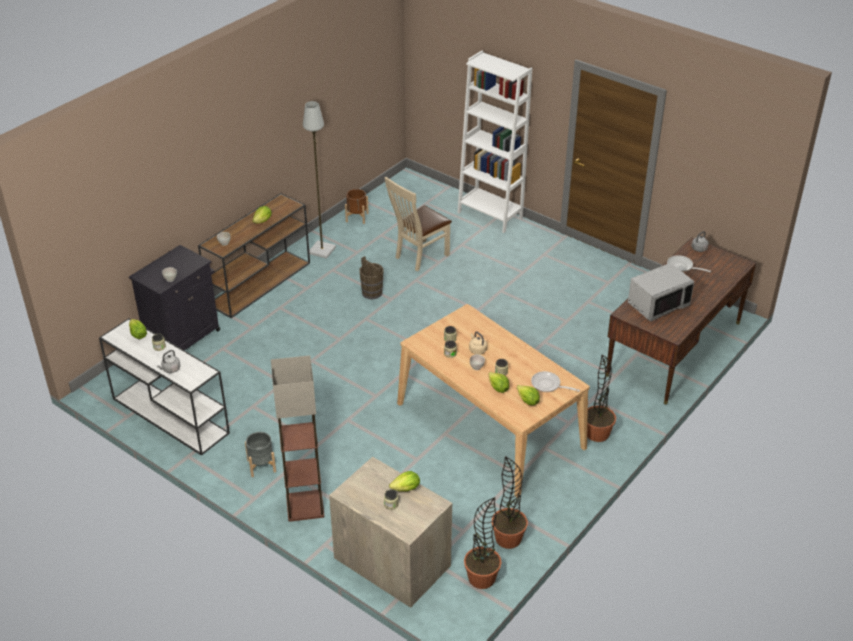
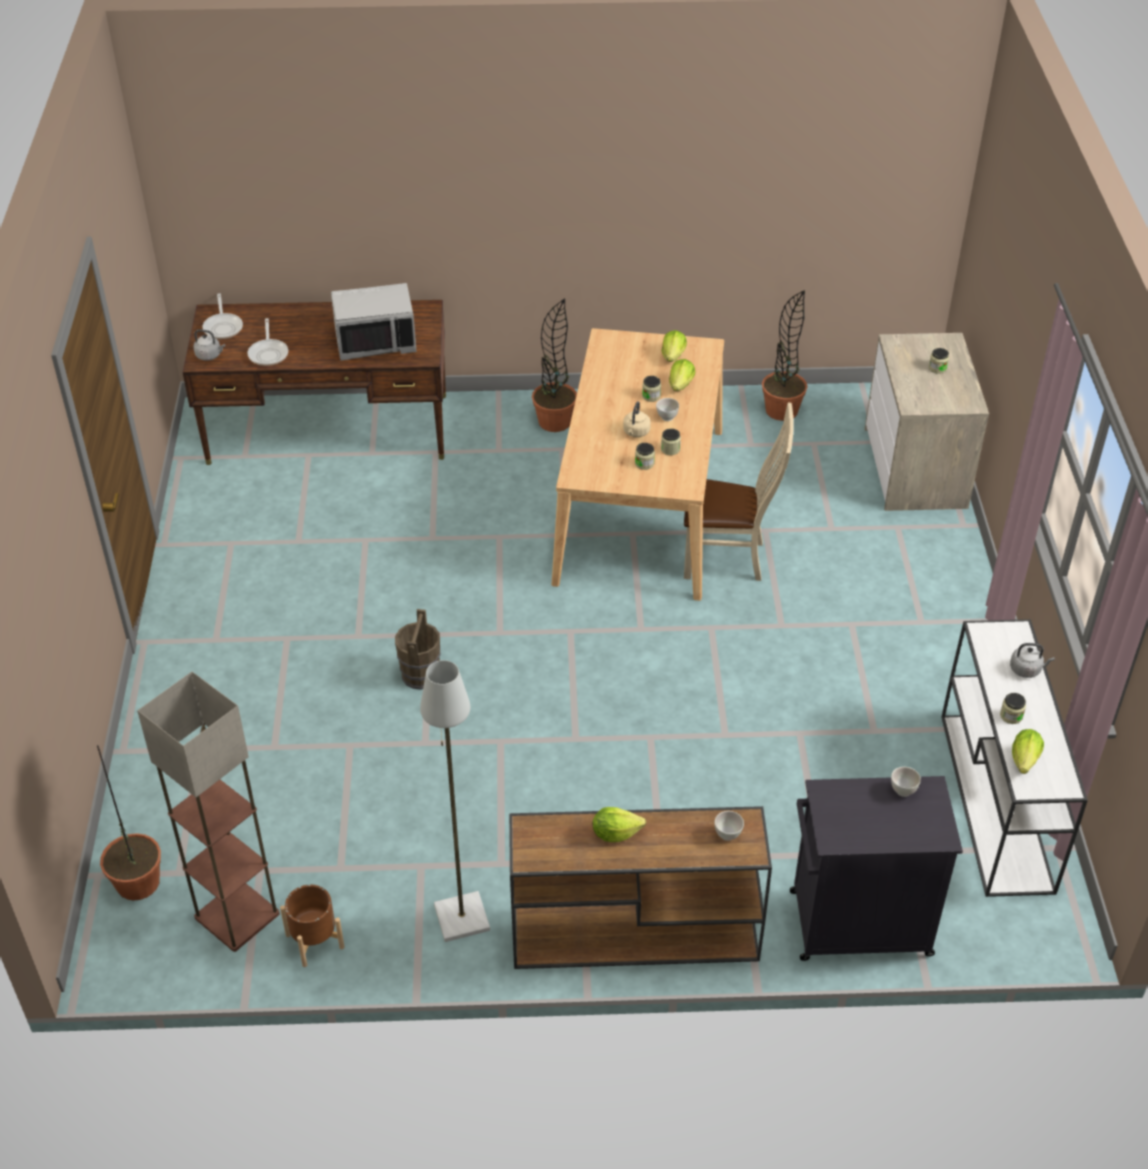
camera: 130 degrees left, 5 degrees up
grey planter [245,432,276,477] -> none
floor lamp [271,355,324,522] -> floor lamp moved to [137,672,280,952]
brown bucket [359,256,384,299] -> brown bucket moved to [395,609,440,690]
beige chair [385,177,452,271] -> beige chair moved to [684,403,794,581]
lettuce [389,471,420,492] -> none
white bookcase [458,51,532,233] -> none
potted plant [464,497,502,589] -> potted plant moved to [97,745,161,901]
frying pan [531,371,580,392] -> frying pan moved to [202,293,243,339]
grey microwave [628,263,694,322] -> grey microwave turned 150 degrees clockwise [331,283,417,361]

